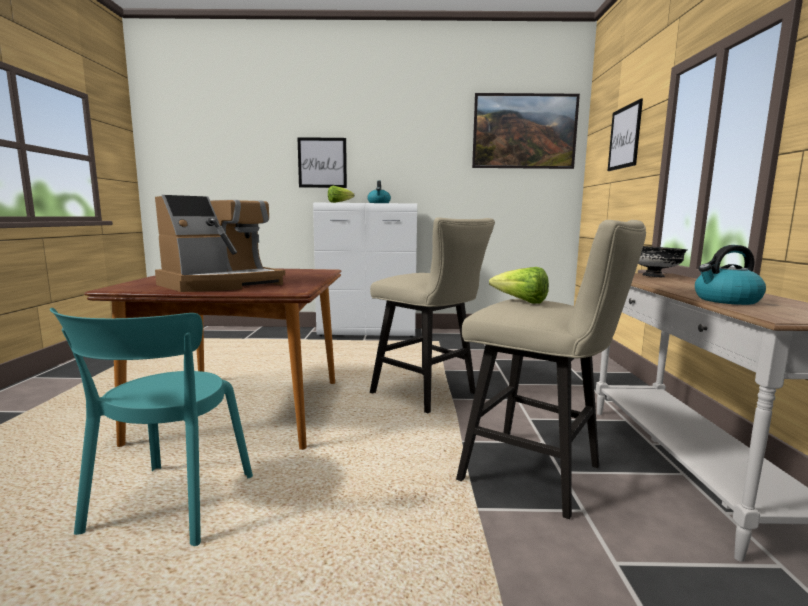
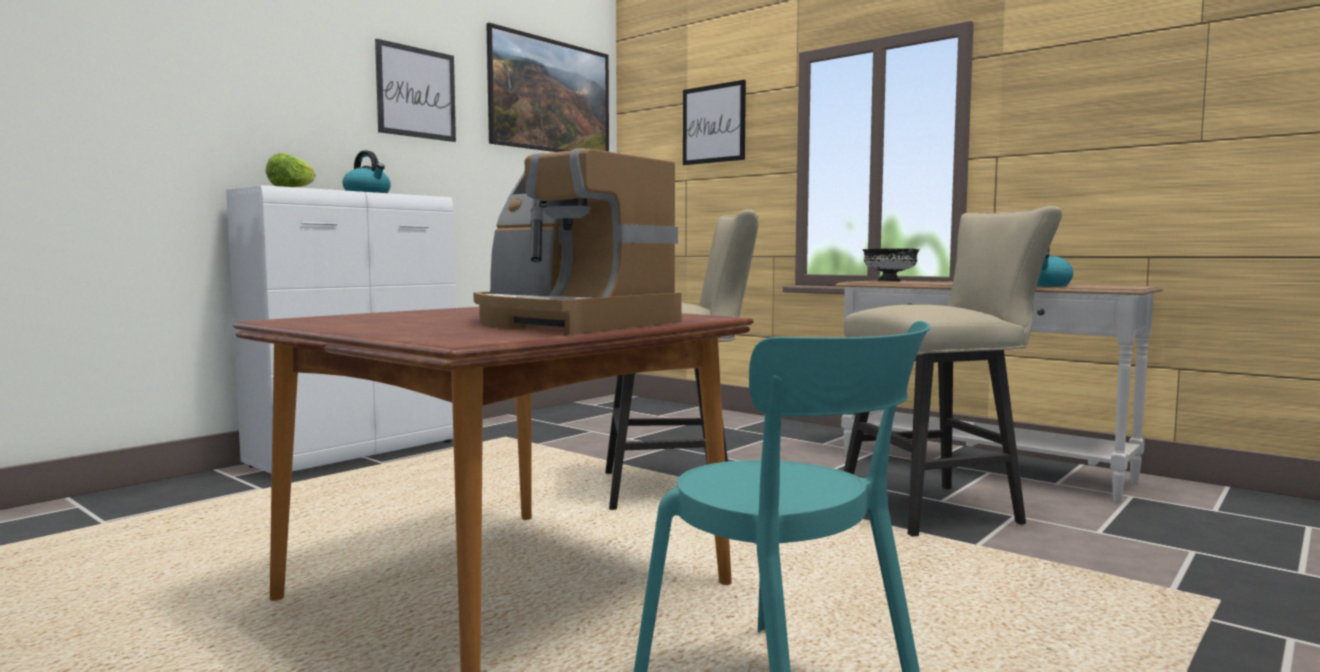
camera: 50 degrees left, 5 degrees down
coffee machine [155,195,285,292] -> coffee machine turned 135 degrees clockwise [473,148,682,334]
picture [297,137,347,188] -> picture moved to [375,39,456,142]
lettuce [489,267,549,304] -> none

